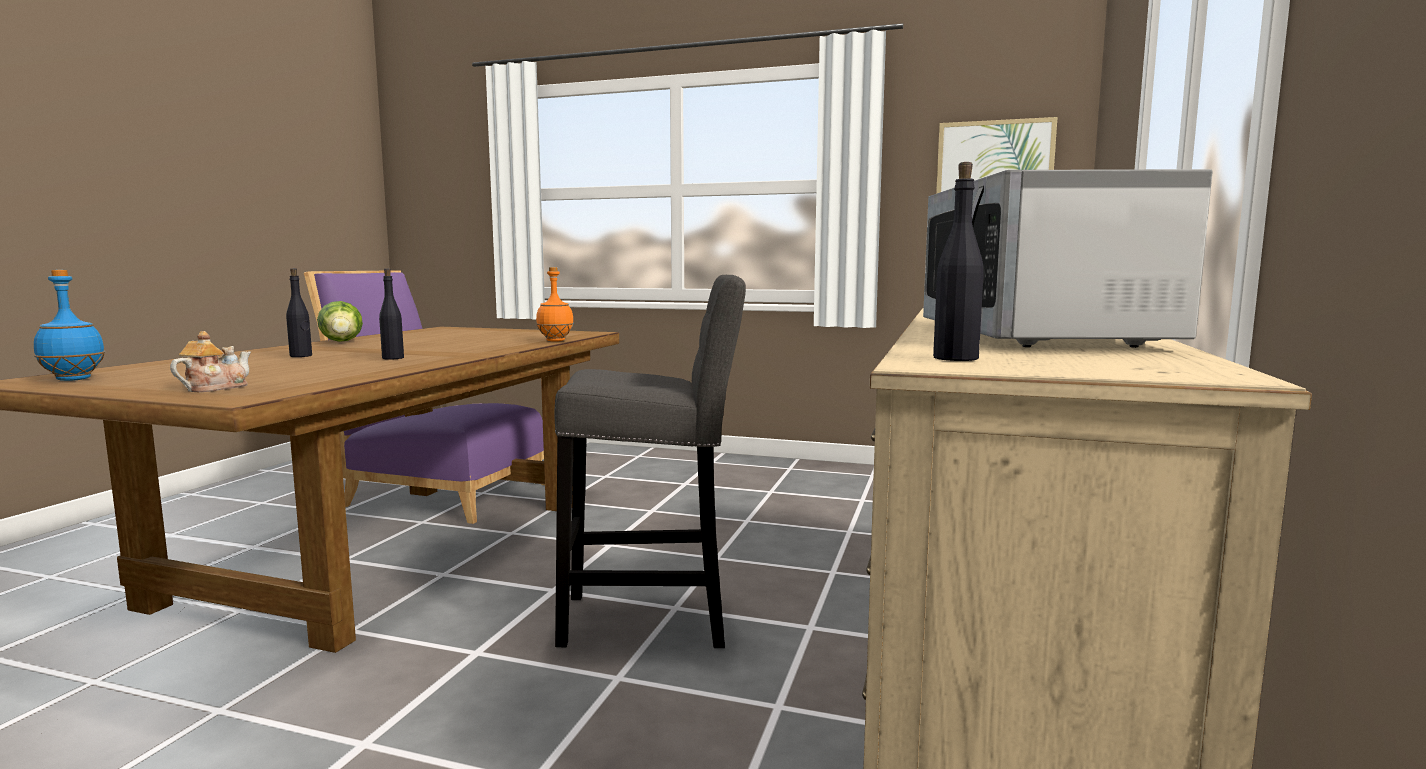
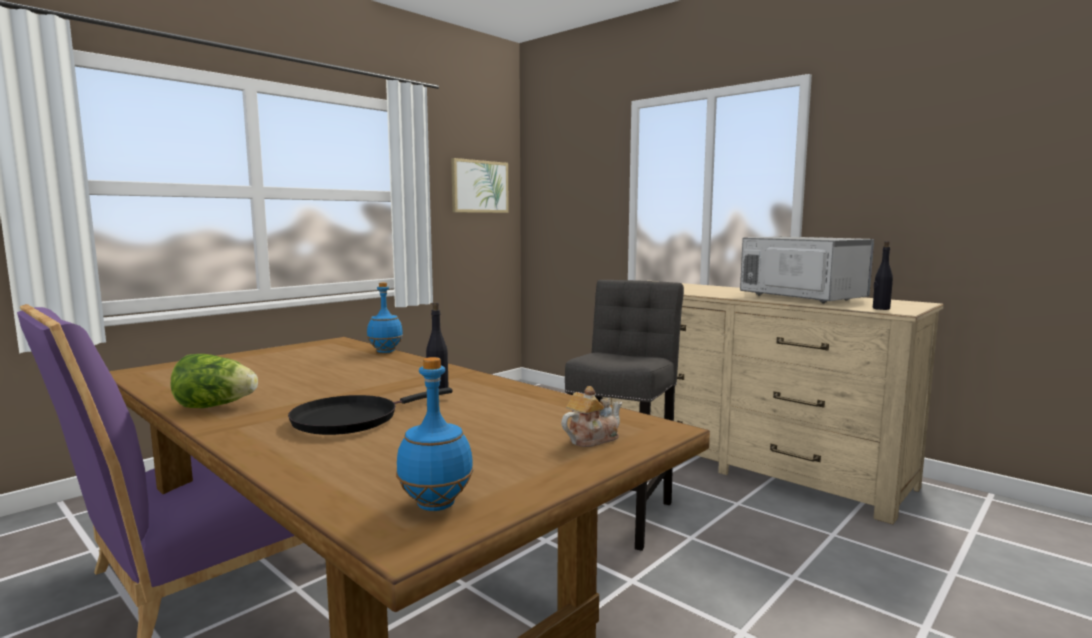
camera: 65 degrees left, 0 degrees up
teapot [170,331,251,392] -> teapot turned 90 degrees clockwise [561,386,622,447]
black bottle [286,268,312,357] -> black frying pan [288,387,453,435]
orange bottle [536,267,574,342] -> blue bottle [367,282,403,353]
microwave [923,169,1213,348] -> microwave turned 150 degrees counterclockwise [740,237,874,303]

